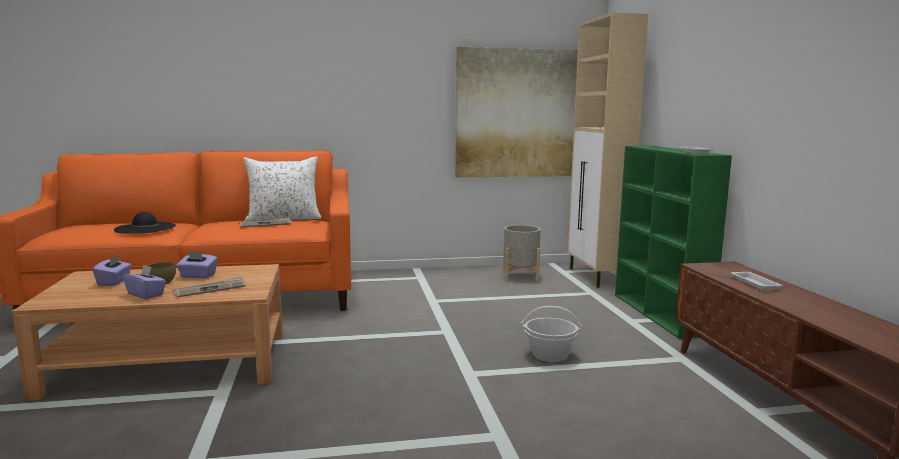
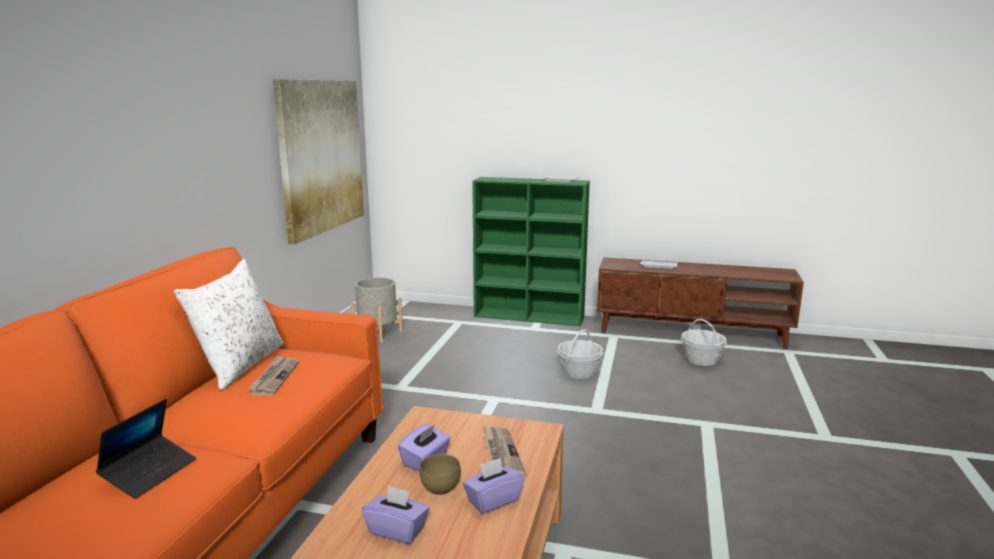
camera: 65 degrees left, 5 degrees up
black hat [114,212,176,234] -> laptop [96,399,196,499]
beige cabinet [568,13,648,288] -> none
none -> basket [681,319,727,366]

